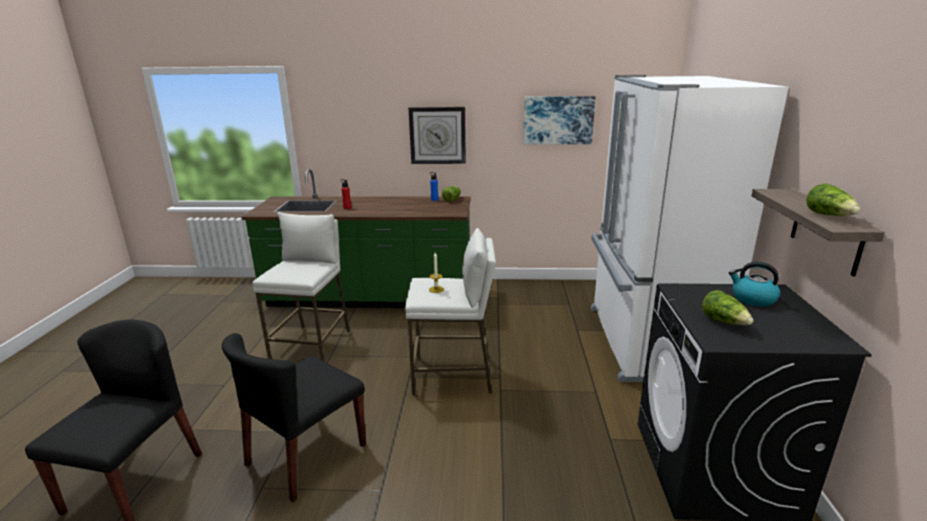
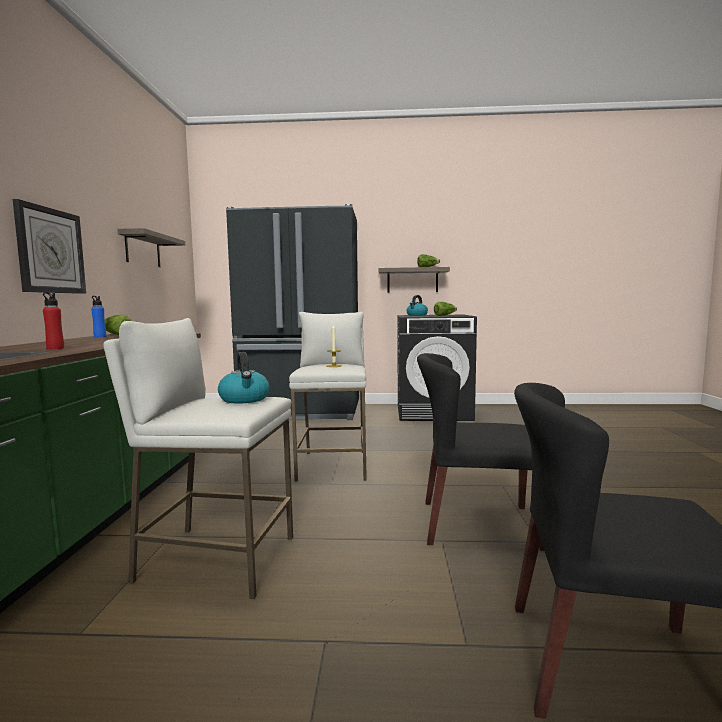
camera: 90 degrees left, 15 degrees down
black chair [222,333,366,502] -> black chair turned 150 degrees clockwise [417,353,544,551]
picture [523,96,596,145] -> shelf [118,228,185,267]
white fridge [591,75,789,382] -> black fridge [226,204,359,420]
none -> kettle [218,352,269,404]

